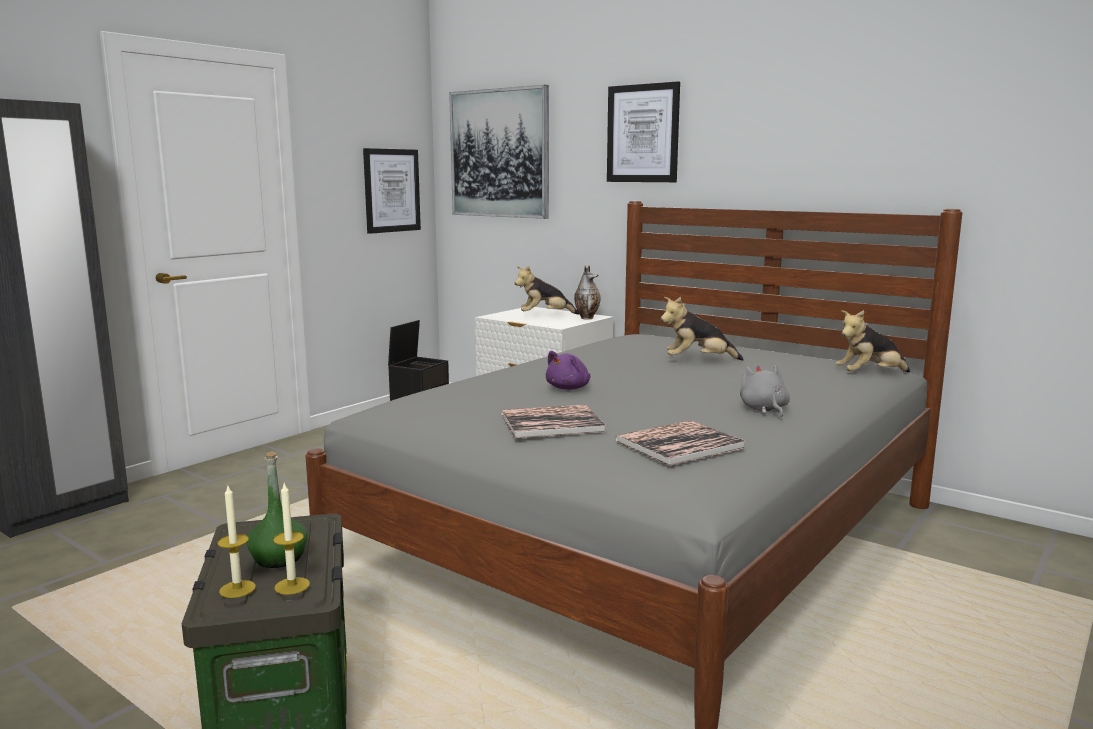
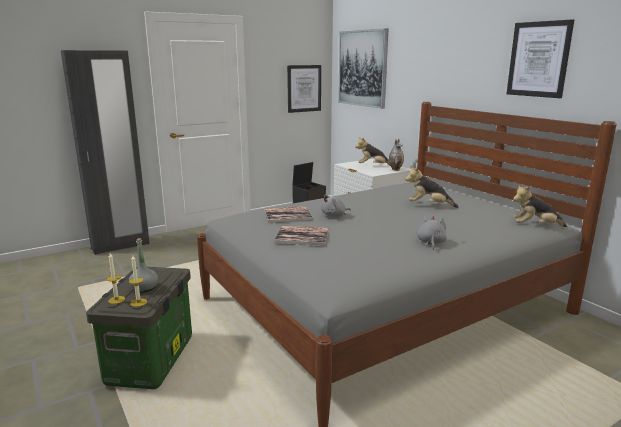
camera: 20 degrees right, 5 degrees up
green bottle [247,452,308,568] -> grey bottle [129,238,158,293]
purple plush toy [546,351,591,390] -> grey plush toy [321,194,351,217]
picture [607,81,680,182] -> picture moved to [507,19,574,98]
book [615,420,745,466] -> book moved to [264,206,312,223]

